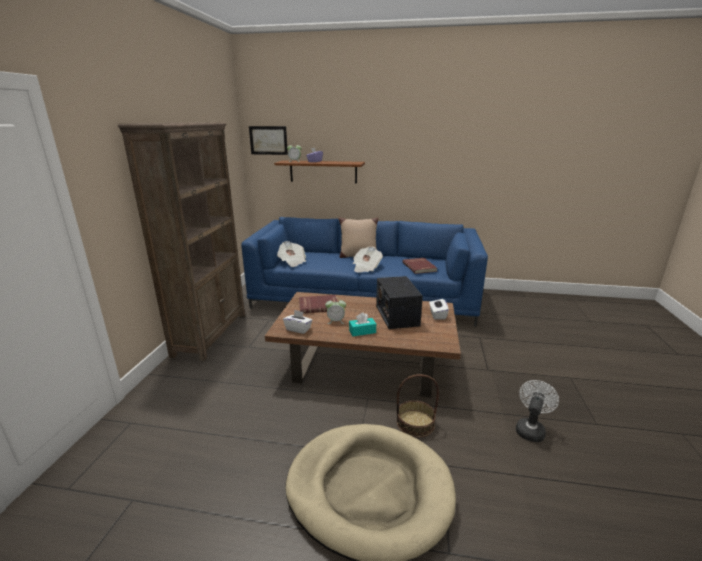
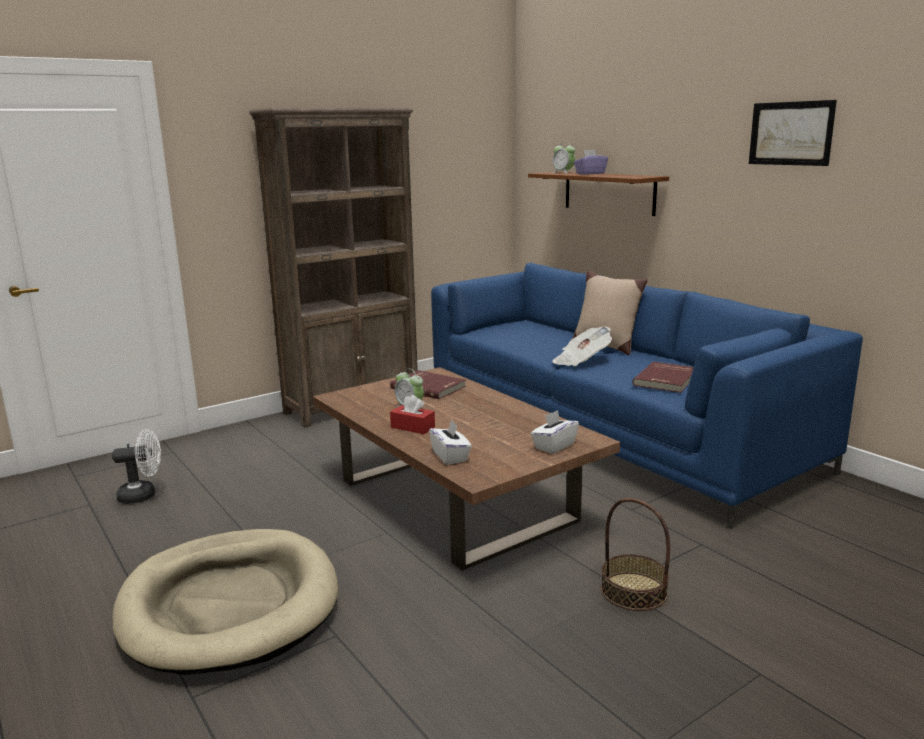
camera: 45 degrees right, 5 degrees down
picture [249,126,288,155] -> picture moved to [749,100,837,166]
newspaper [277,241,306,267] -> none
white tissue box [283,310,312,334] -> white tissue box moved to [429,420,472,465]
turquoise tissue box [349,312,376,336] -> red tissue box [390,395,435,434]
radio [376,276,423,329] -> none
basket [397,374,439,437] -> basket moved to [601,498,670,611]
white fan [516,380,559,442] -> white fan moved to [112,429,161,504]

